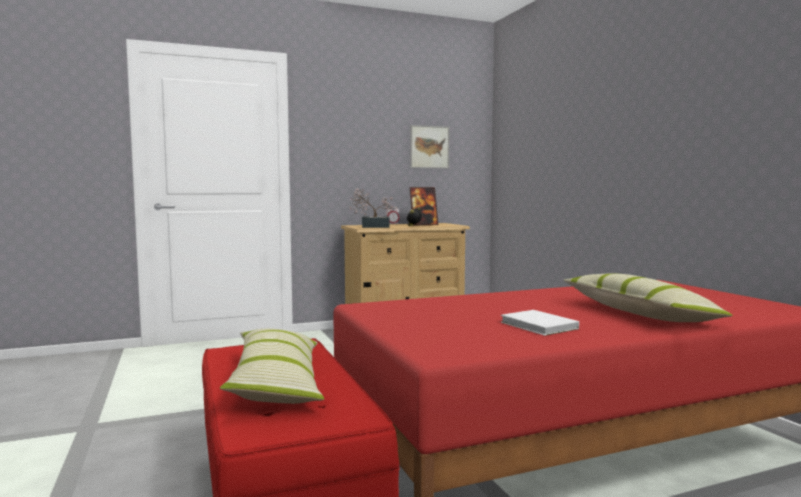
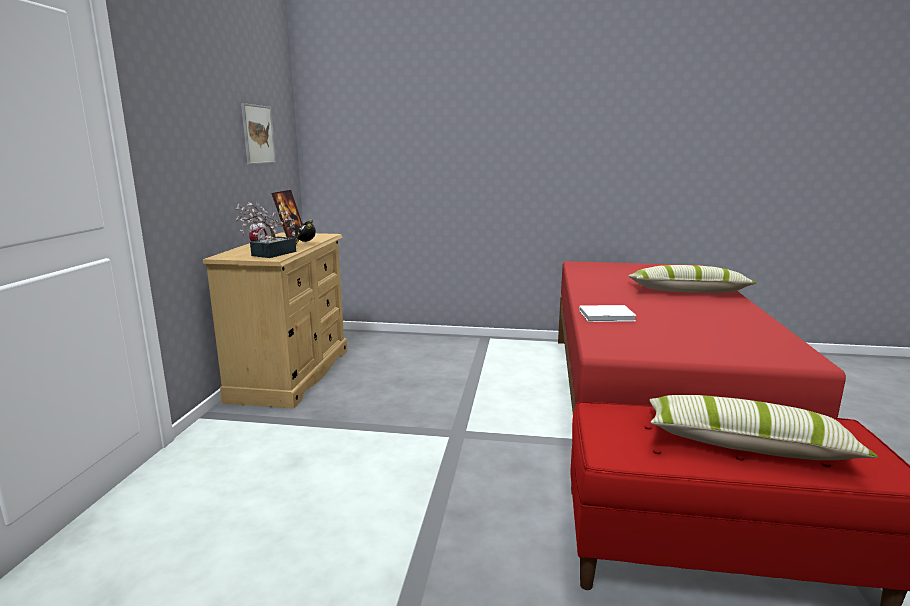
camera: 60 degrees left, 10 degrees up
white book [501,310,579,336] -> white book moved to [579,305,637,322]

